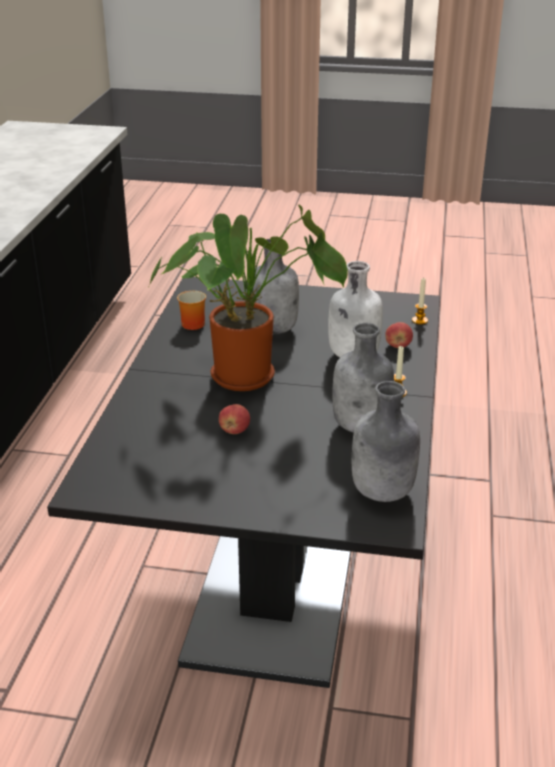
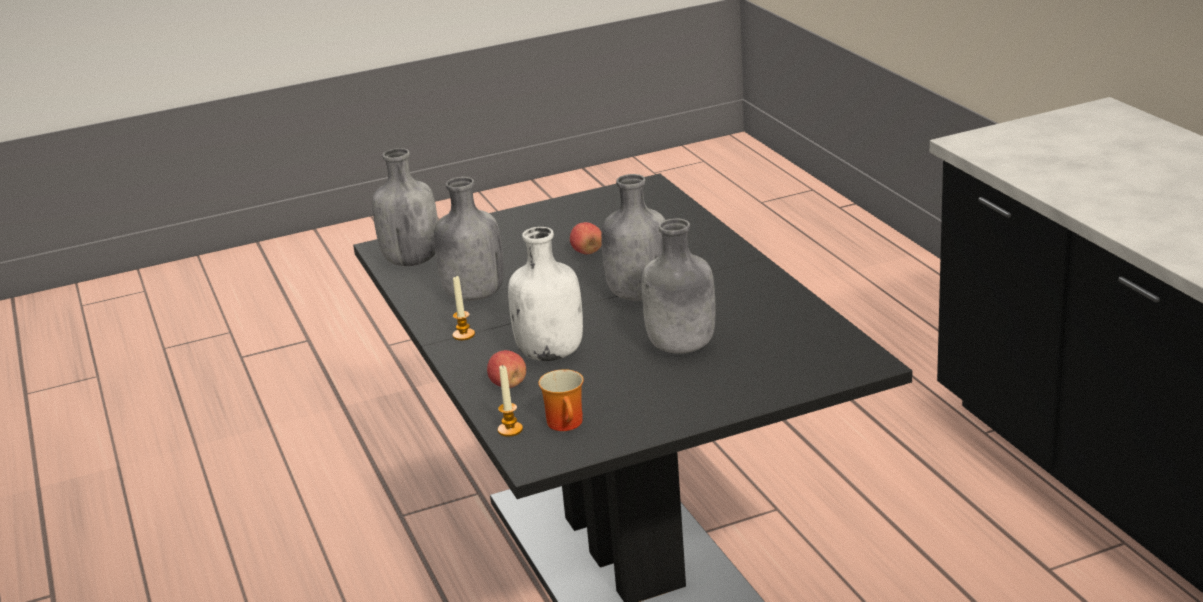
camera: 150 degrees right, 5 degrees down
potted plant [149,205,348,391] -> grey bottle [601,174,665,301]
mug [177,291,206,330] -> mug moved to [538,369,584,431]

